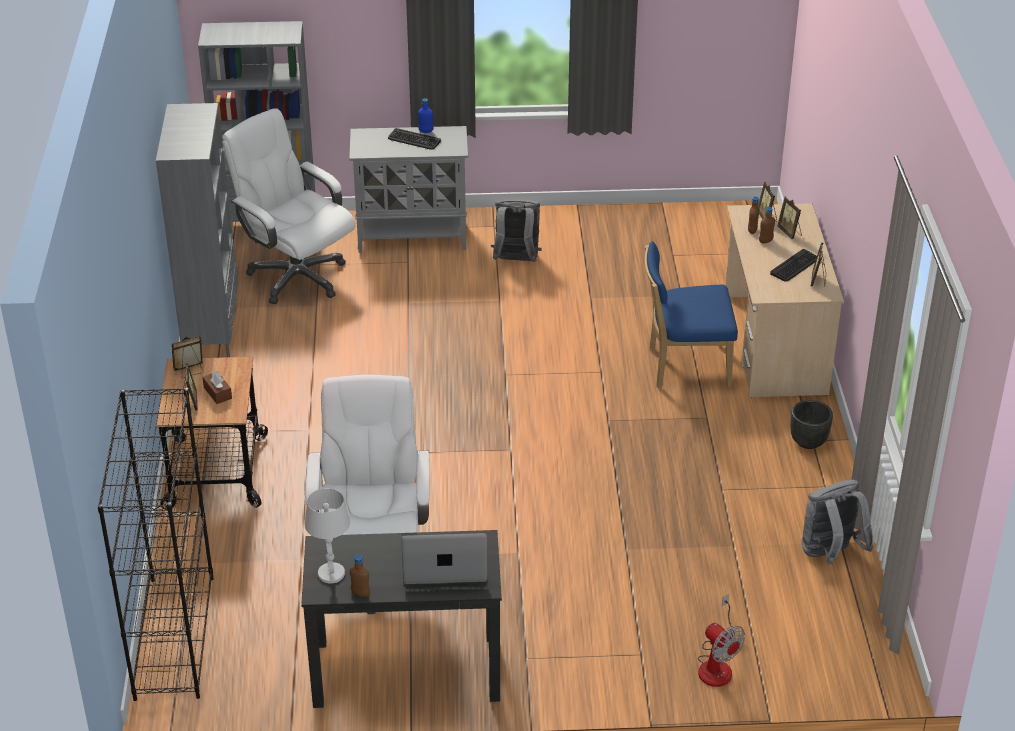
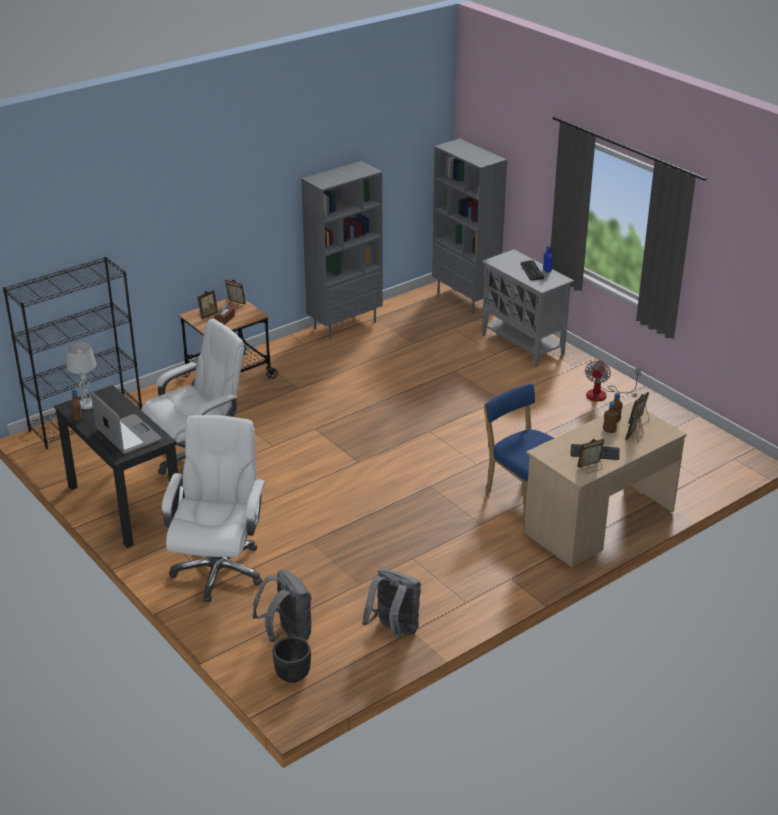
camera: 55 degrees right, 5 degrees down
white office chair [222,108,355,304] -> white office chair moved to [162,415,265,602]
grey backpack [491,200,542,262] -> grey backpack moved to [252,570,312,643]
fan [698,594,745,687] -> fan moved to [585,359,641,401]
black planter [791,400,833,449] -> black planter moved to [272,637,311,683]

